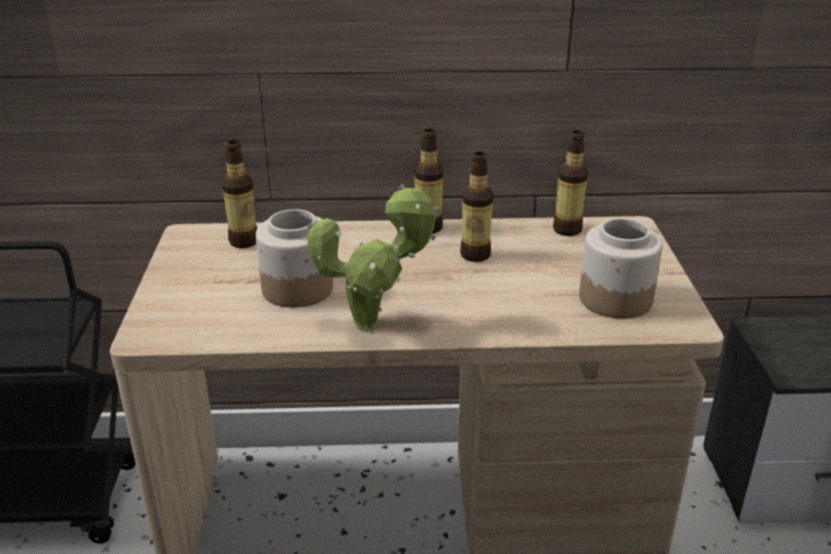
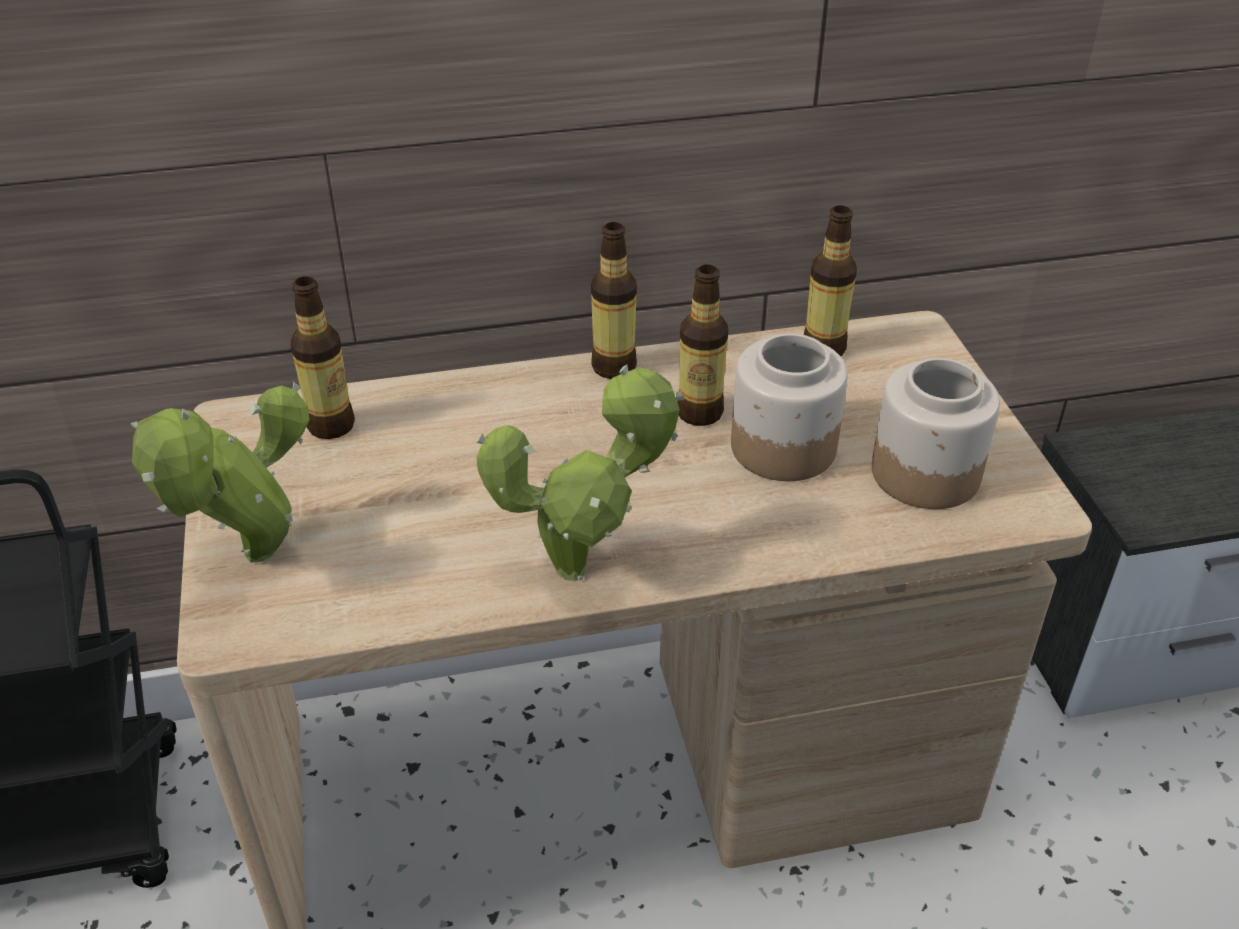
camera: 10 degrees left, 10 degrees up
jar [256,209,333,308] -> jar moved to [731,333,848,481]
none -> potted plant [131,382,309,562]

